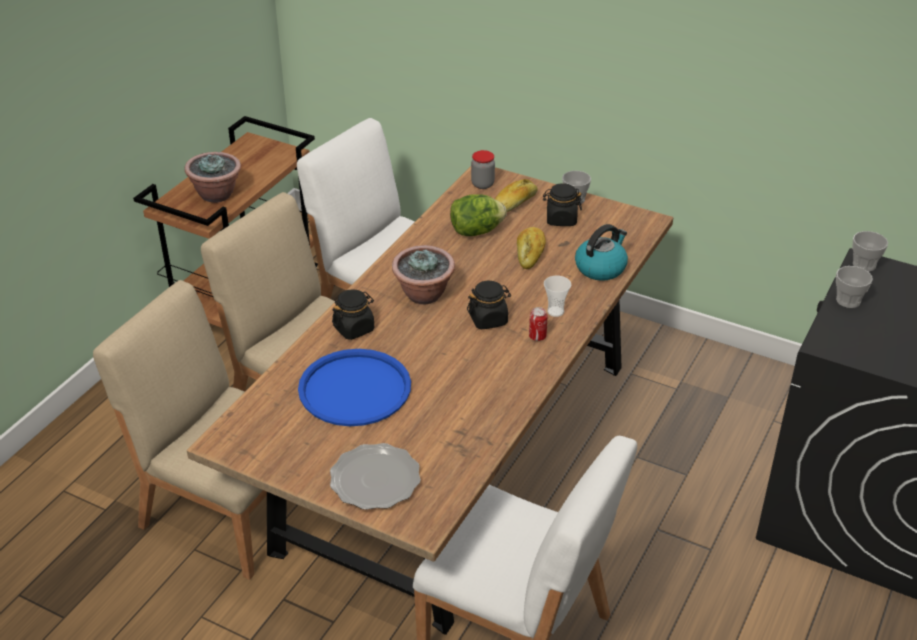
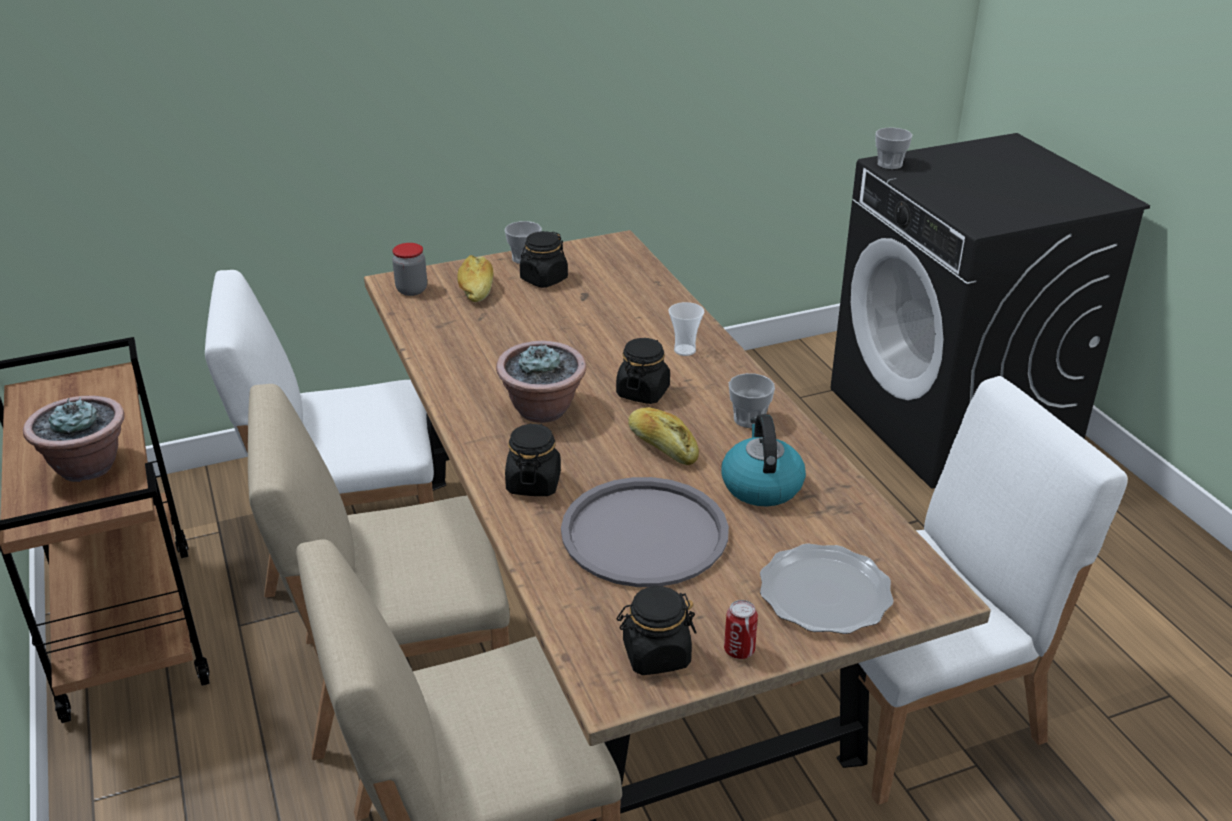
camera: 50 degrees left, 5 degrees down
blue tray [298,349,411,426] -> grey tray [561,477,729,587]
lettuce [450,194,507,236] -> none
bread [517,227,546,269] -> bread moved to [628,407,699,465]
can [529,307,547,341] -> can moved to [724,600,758,659]
kettle [575,224,628,281] -> kettle moved to [721,414,806,506]
cup [836,266,873,308] -> cup moved to [729,373,775,428]
none -> black jar [617,586,697,675]

